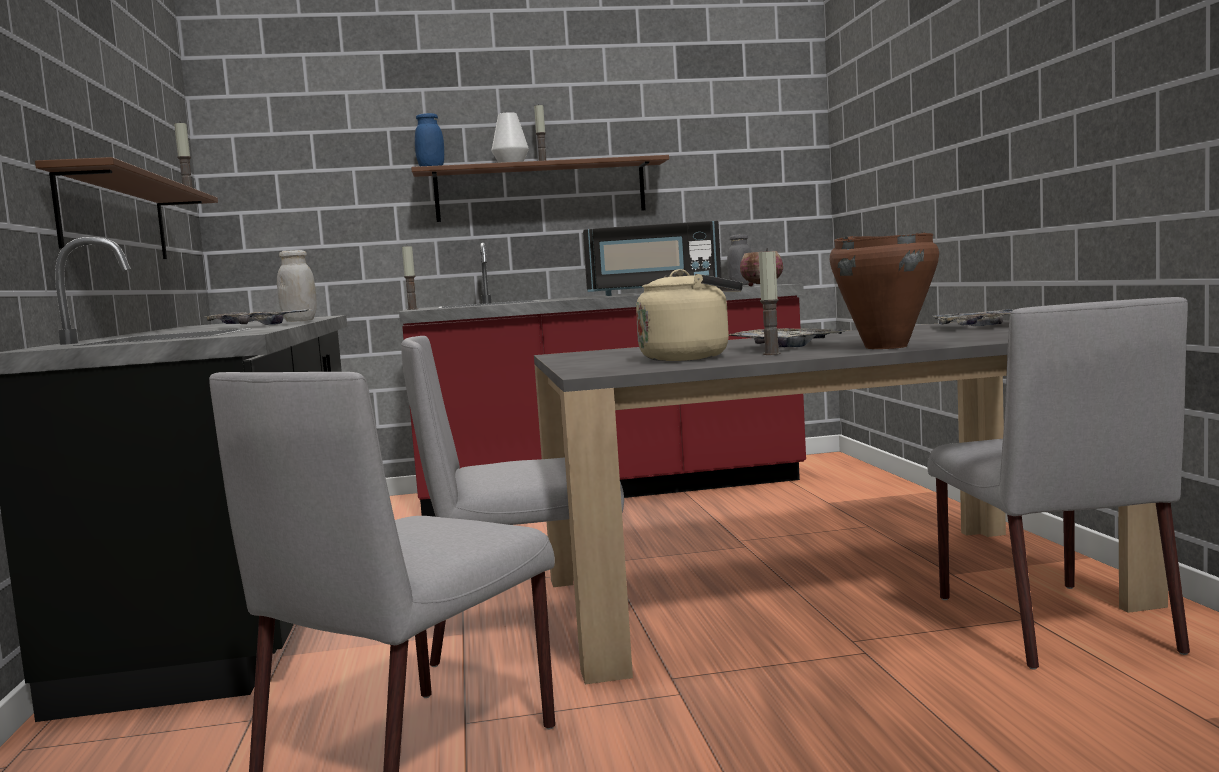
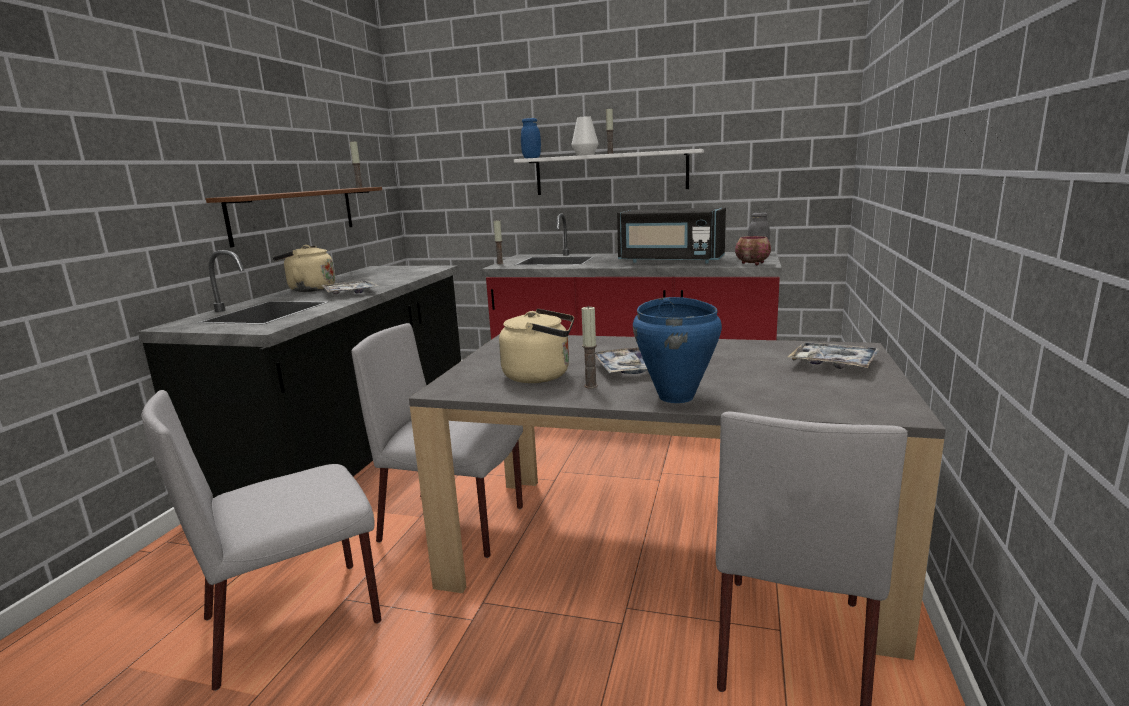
camera: 25 degrees right, 10 degrees up
white jar [277,250,317,322] -> none
brown shelf [411,155,669,222] -> white shelf [514,149,704,195]
brown cooking pot [830,233,939,349] -> blue cooking pot [633,297,722,403]
none -> beige kettle [273,245,335,292]

